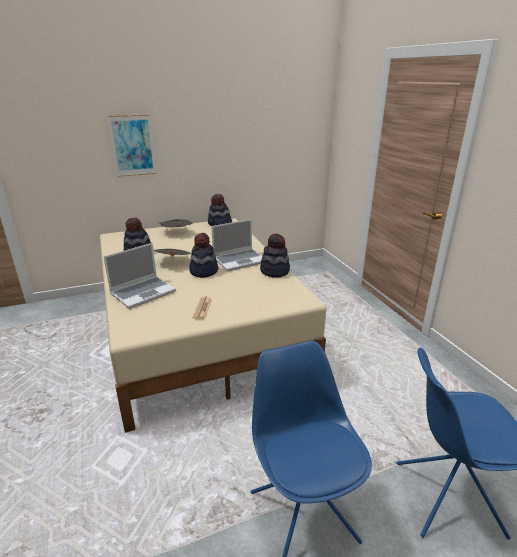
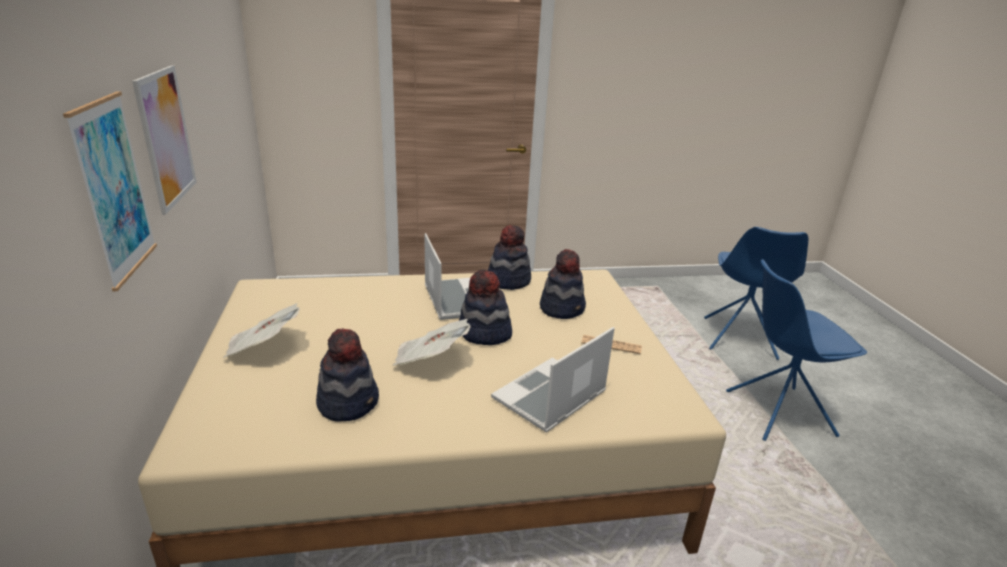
camera: 80 degrees left, 0 degrees up
laptop [103,243,176,309] -> laptop turned 105 degrees counterclockwise [491,327,615,433]
hat [208,194,232,226] -> hat moved to [540,249,586,319]
none -> picture [132,65,196,215]

